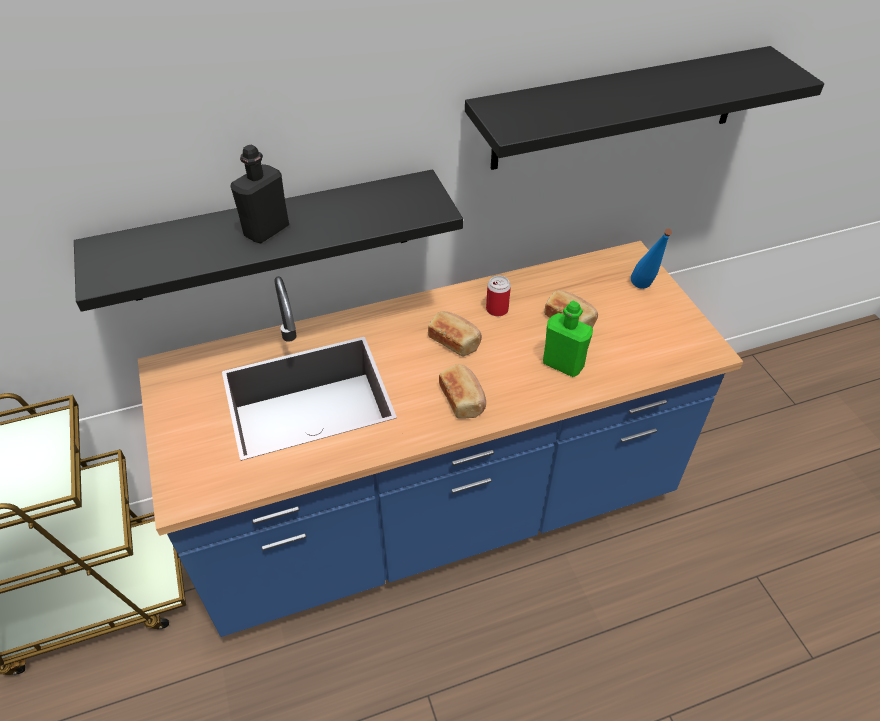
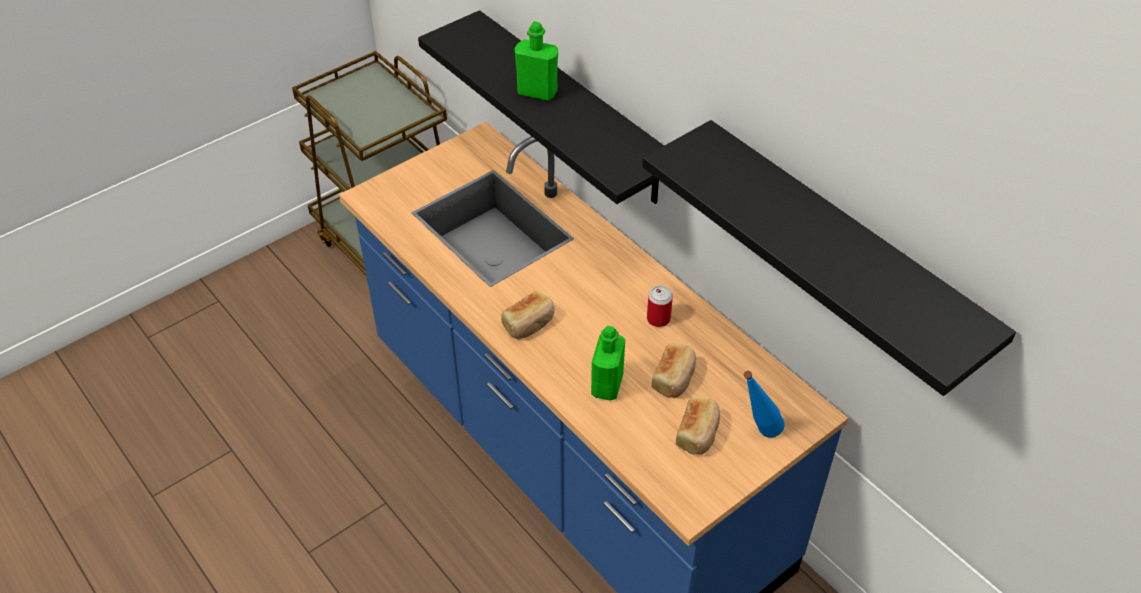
camera: 70 degrees right, 0 degrees up
black bottle [231,145,289,243] -> green bottle [515,21,558,101]
bread [428,311,482,357] -> bread moved to [676,397,720,455]

